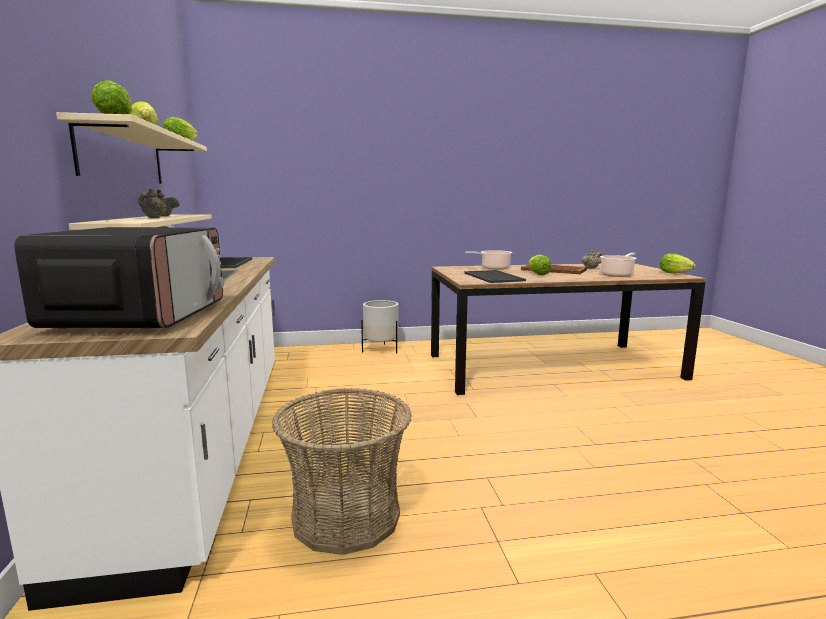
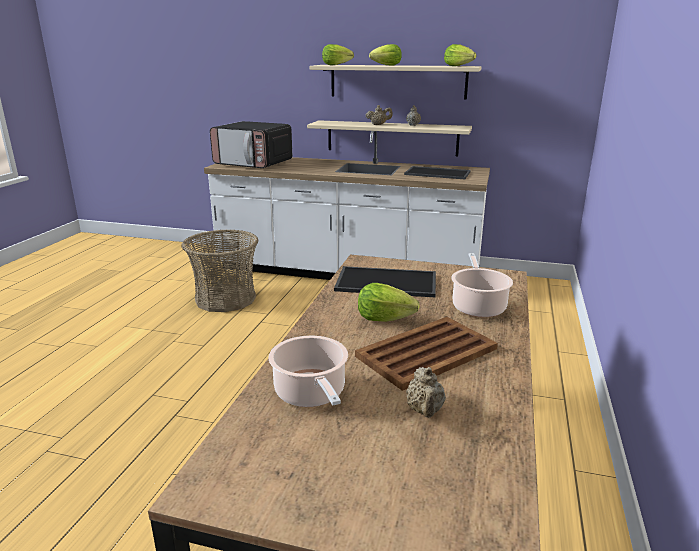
camera: 115 degrees right, 10 degrees up
white planter [361,300,399,354] -> none
lettuce [660,253,696,274] -> none

